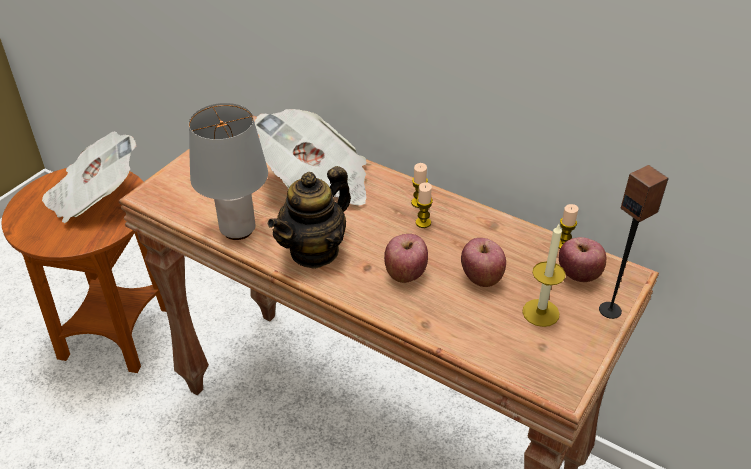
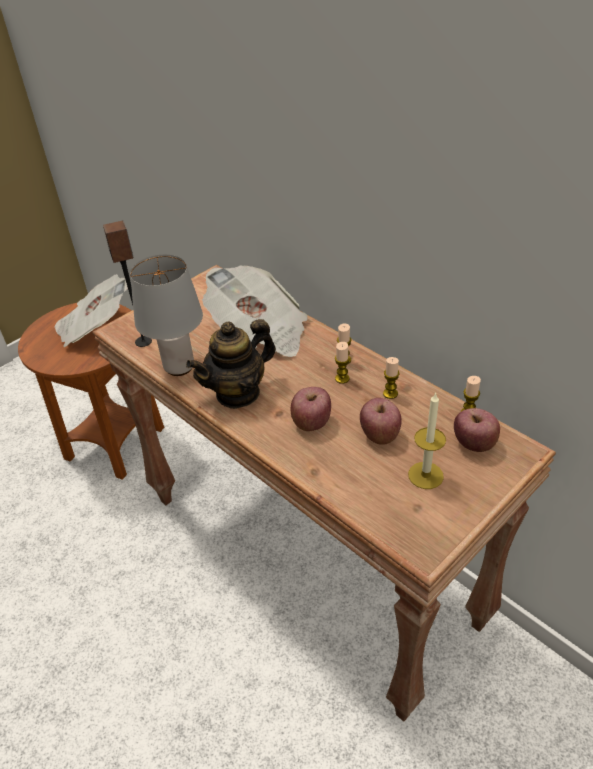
camera: 15 degrees right, 0 degrees up
speaker [599,165,669,319] -> speaker moved to [103,221,152,347]
none -> candle [383,357,400,399]

